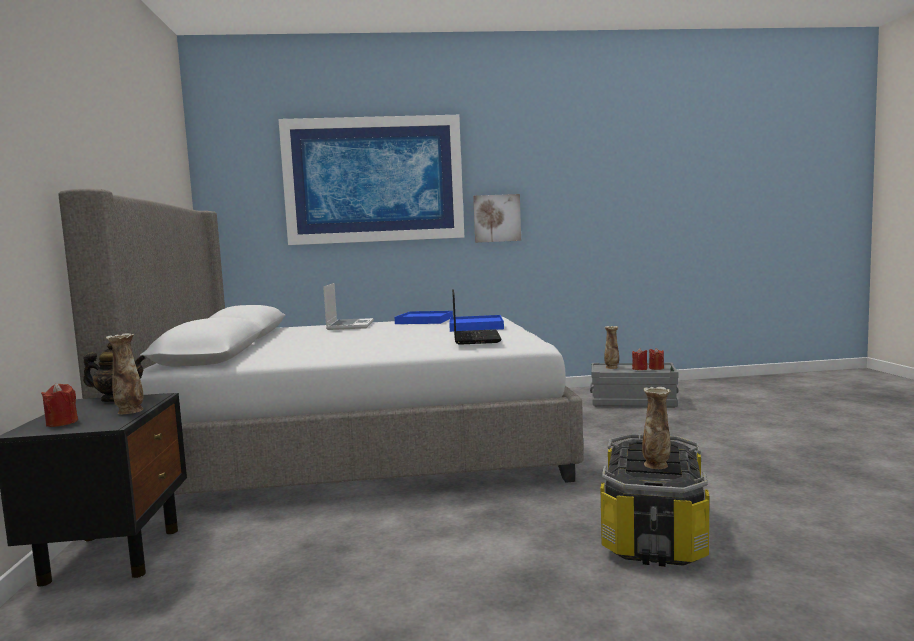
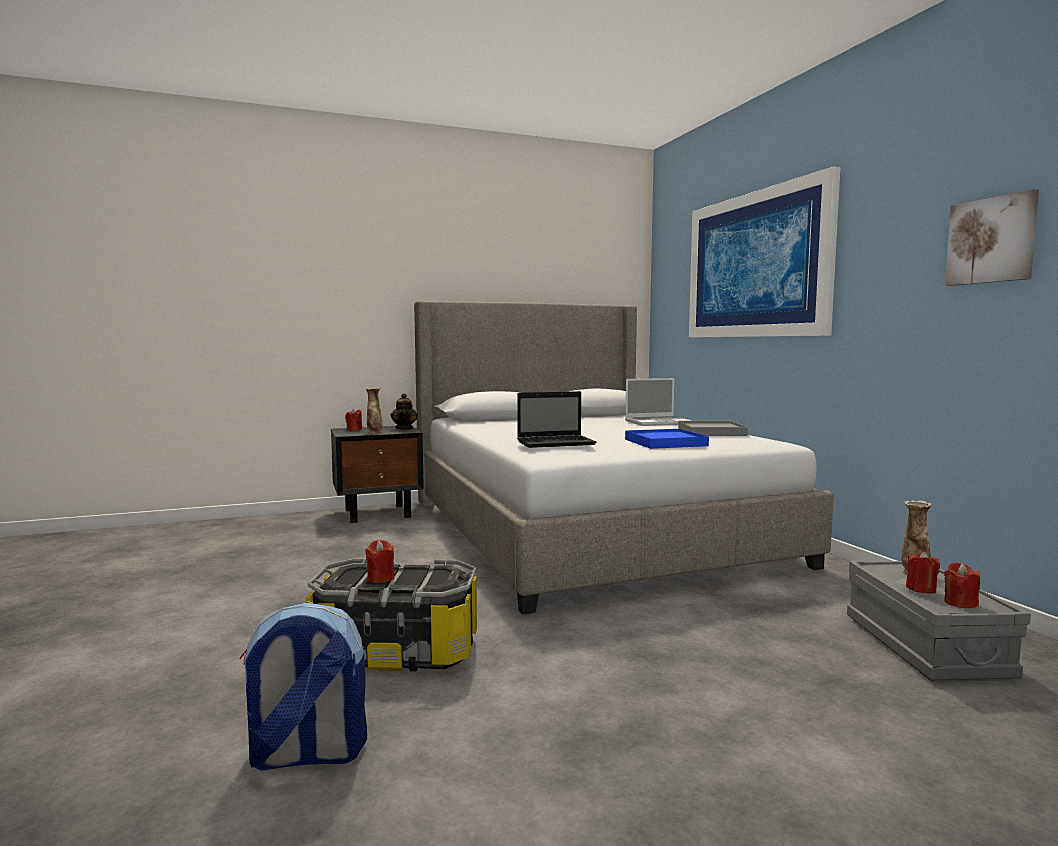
camera: 75 degrees right, 0 degrees up
blue tray [395,311,453,324] -> grey tray [678,421,748,436]
picture [473,194,521,243] -> picture moved to [945,189,1039,286]
vase [642,387,671,469] -> red candle [365,540,395,583]
none -> backpack [240,603,367,771]

